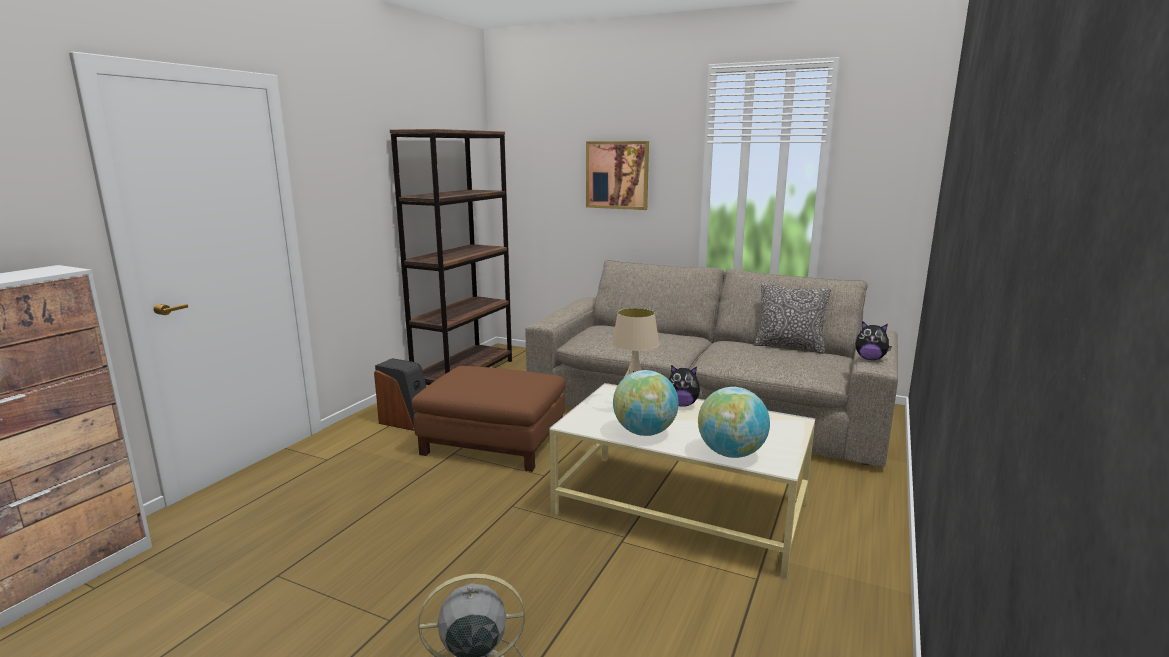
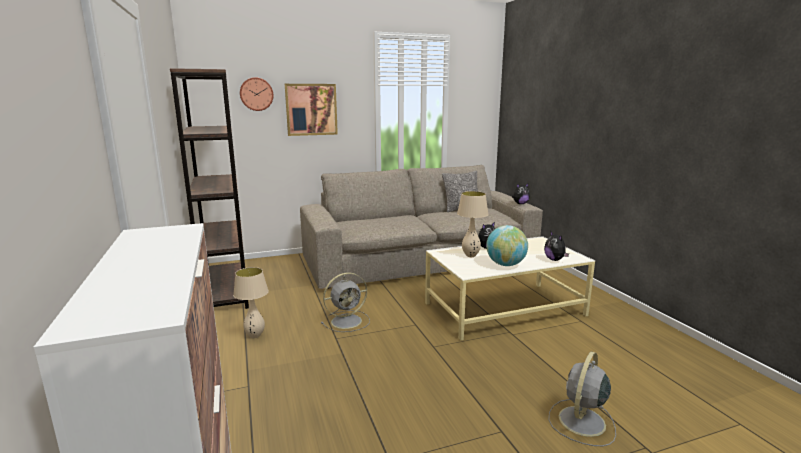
camera: 45 degrees left, 0 degrees up
speaker [374,358,426,431] -> beige table lamp [233,267,269,338]
brown ottoman [411,366,566,472] -> grey fan [321,273,370,332]
globe [698,387,770,458] -> plush toy [544,232,569,261]
none -> wall clock [240,77,273,111]

